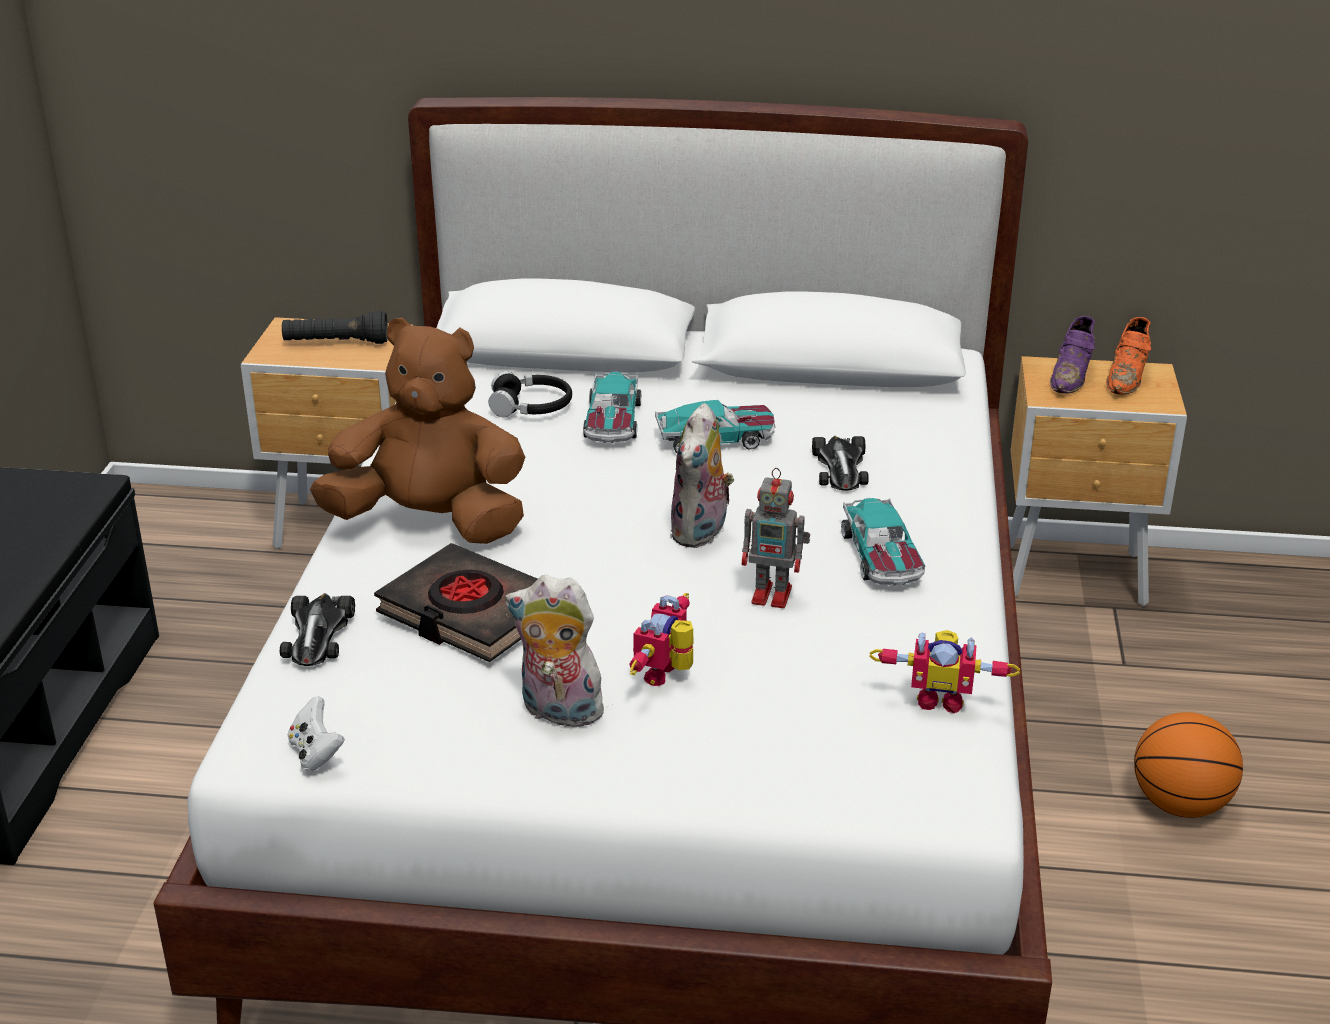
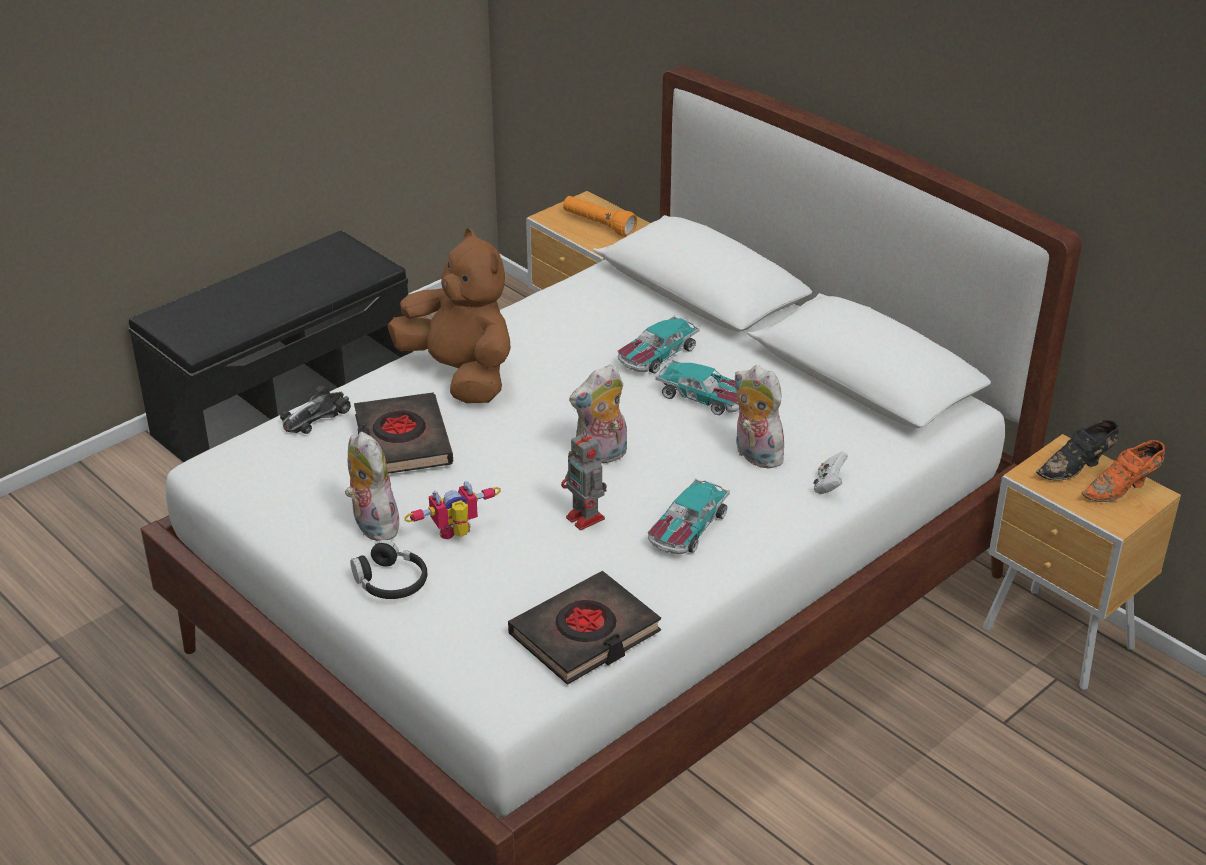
camera: 40 degrees right, 5 degrees up
black flashlight [282,311,388,344] -> orange flashlight [563,196,637,237]
white game controller [288,696,345,771] -> white game controller moved to [813,452,848,494]
black headphones [489,371,572,417] -> black headphones moved to [350,539,427,599]
toy car [812,436,869,491] -> plush toy [734,365,784,469]
toy robot [869,630,1020,713] -> black book [508,571,661,685]
purple shoe [1050,316,1095,393] -> black shoe [1036,420,1118,481]
basketball [1134,712,1243,818] -> none

